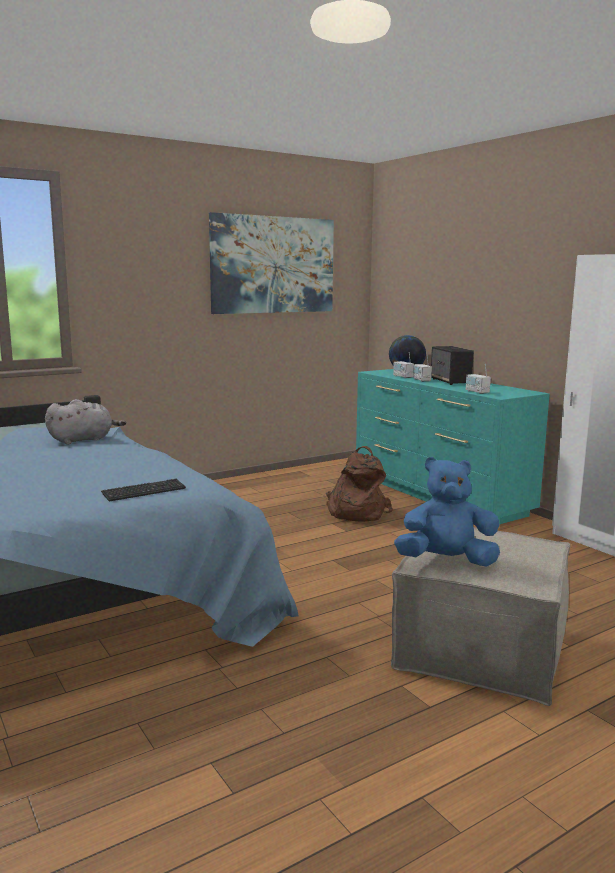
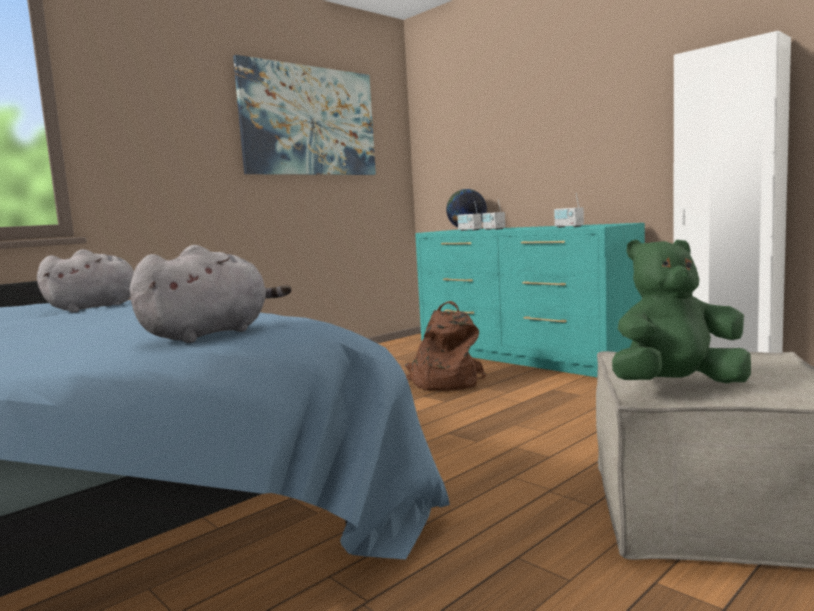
camera: 10 degrees left, 5 degrees down
keyboard [101,478,186,501] -> grey plush toy [130,245,291,343]
blue plush toy [394,457,500,566] -> green plush toy [612,240,751,383]
speaker [431,346,474,385] -> none

